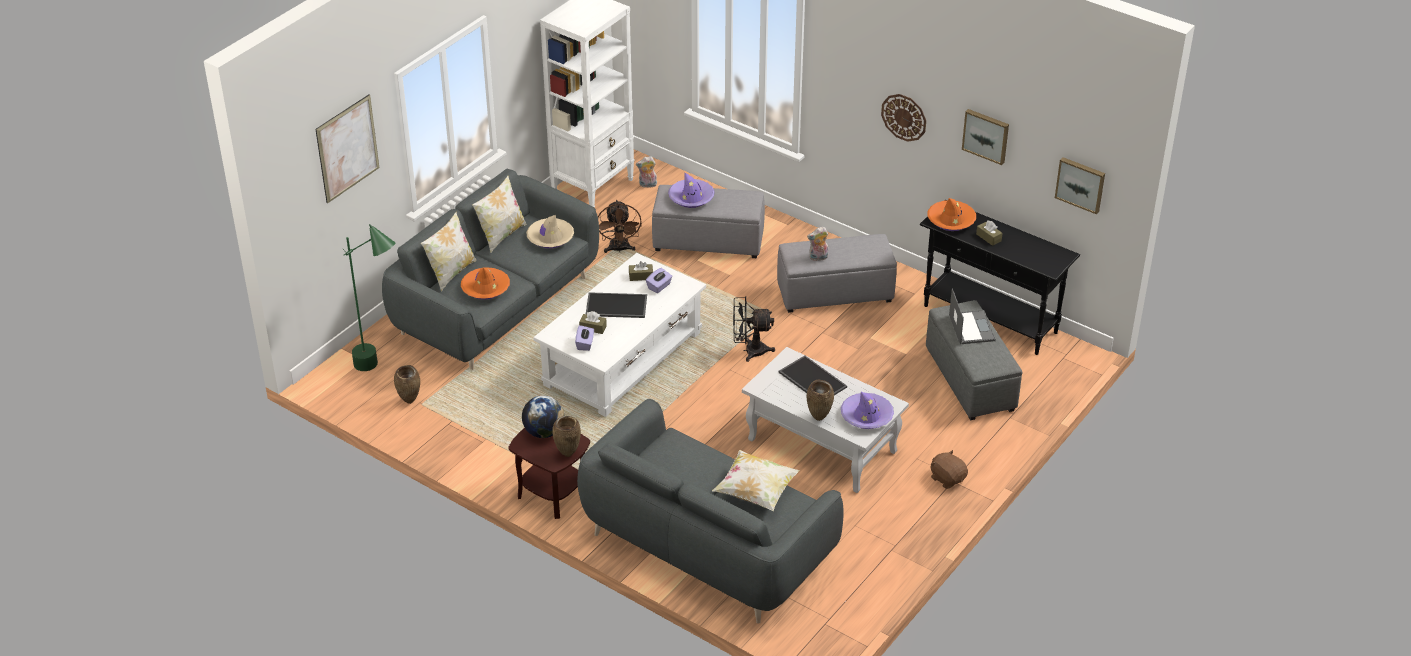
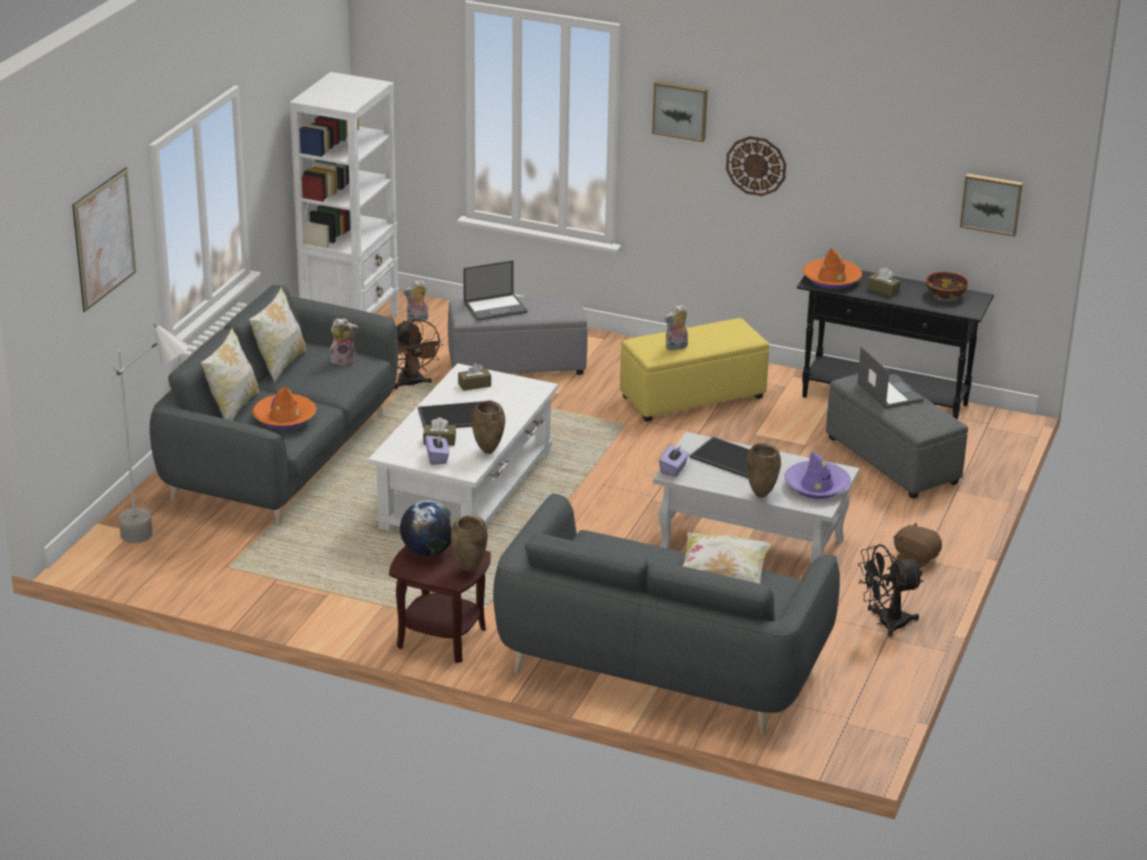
camera: 15 degrees left, 10 degrees down
green floor lamp [343,224,395,371] -> grey floor lamp [110,322,189,543]
brown vase [394,365,420,404] -> brown vase moved to [472,400,505,454]
beige hat [526,215,574,248] -> plush toy [330,318,358,366]
purple tissue box [646,268,673,293] -> purple tissue box moved to [659,445,689,477]
purple hat [668,173,715,208] -> laptop [463,260,527,321]
black fan [733,296,775,362] -> black fan moved to [858,544,923,637]
grey ottoman [777,234,897,313] -> yellow ottoman [620,318,769,422]
picture [962,109,1009,165] -> picture moved to [652,81,708,142]
none -> bowl [926,272,968,299]

